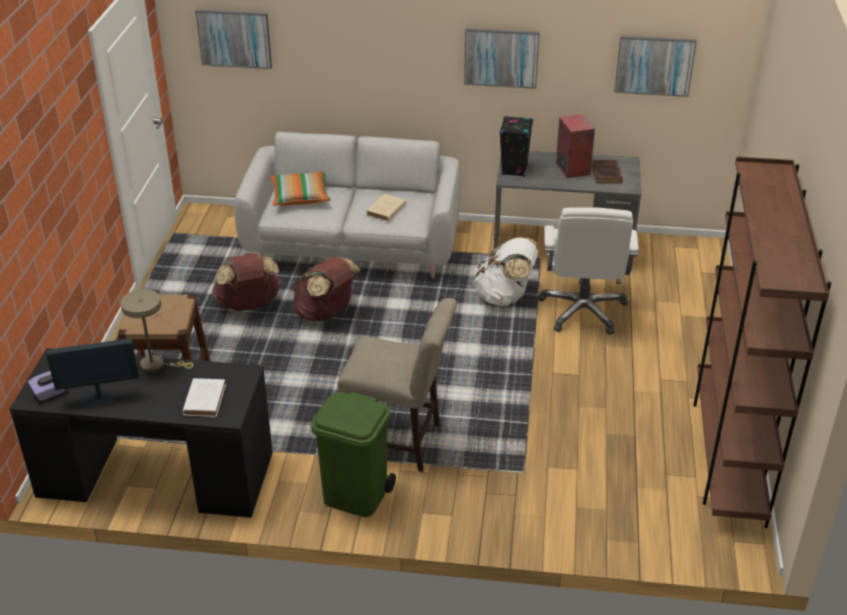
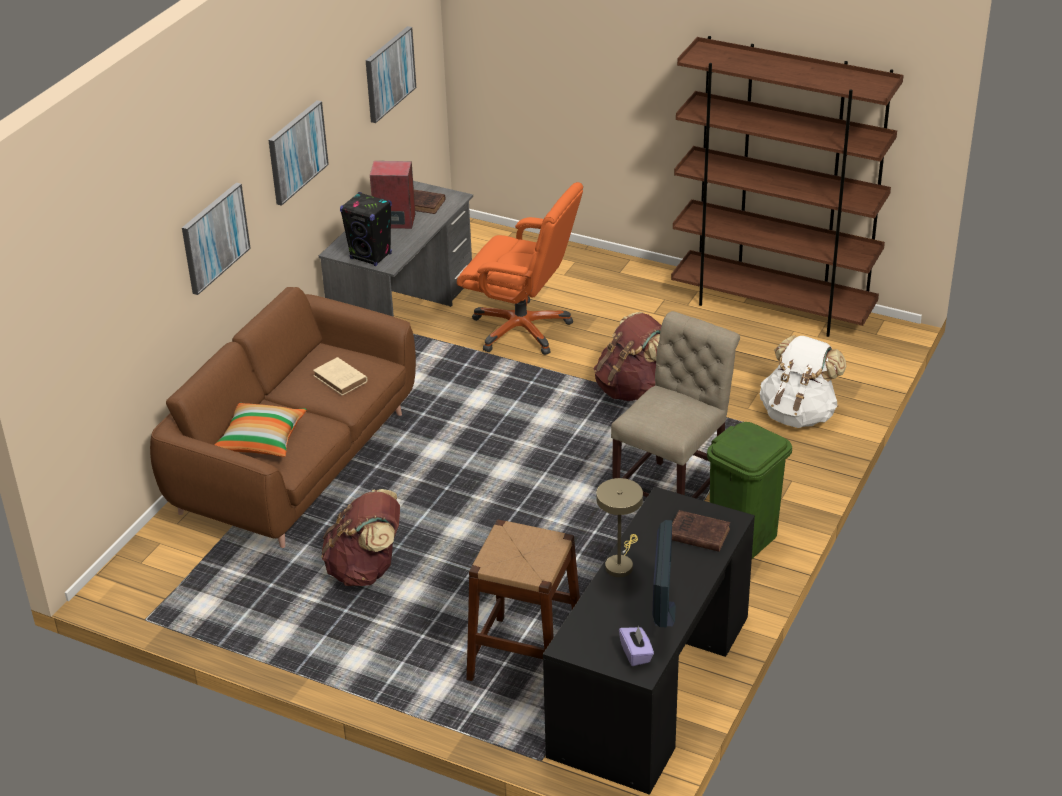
camera: 70 degrees left, 0 degrees up
white book [182,378,226,417] -> brown book [672,510,730,552]
picture [195,9,272,69] -> picture moved to [182,183,251,295]
grey sofa [234,132,461,278] -> brown sofa [150,287,416,548]
brown backpack [293,257,360,321] -> brown backpack moved to [594,312,662,401]
white backpack [474,238,538,306] -> white backpack moved to [760,335,846,428]
white office chair [538,207,639,335] -> orange office chair [457,182,583,355]

